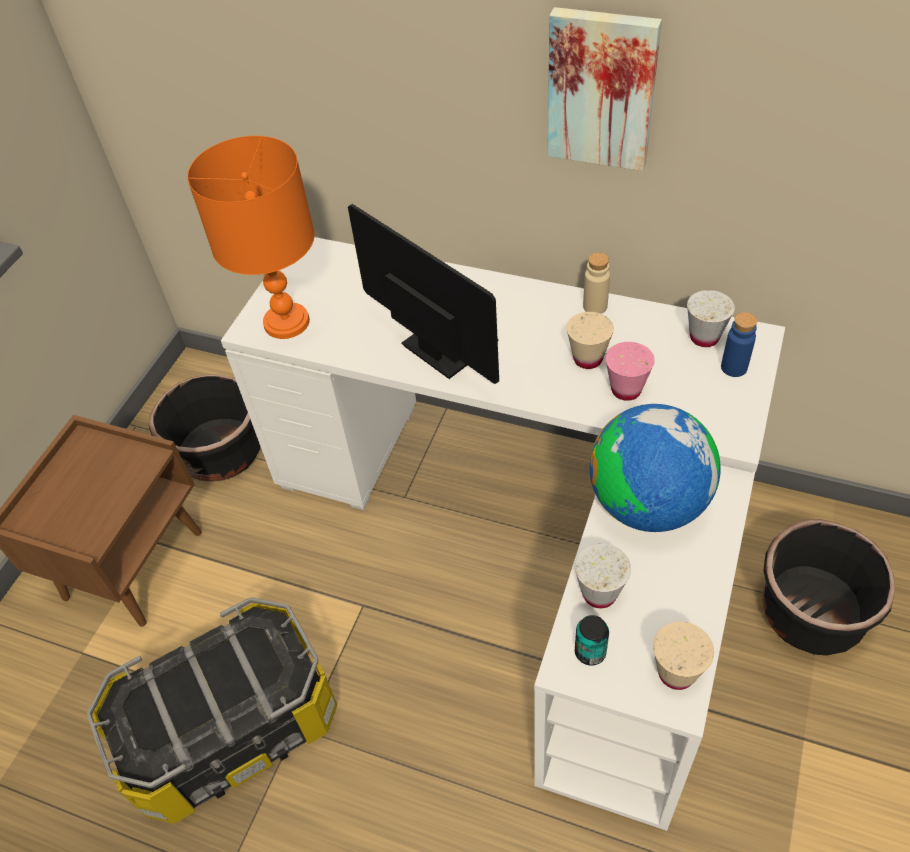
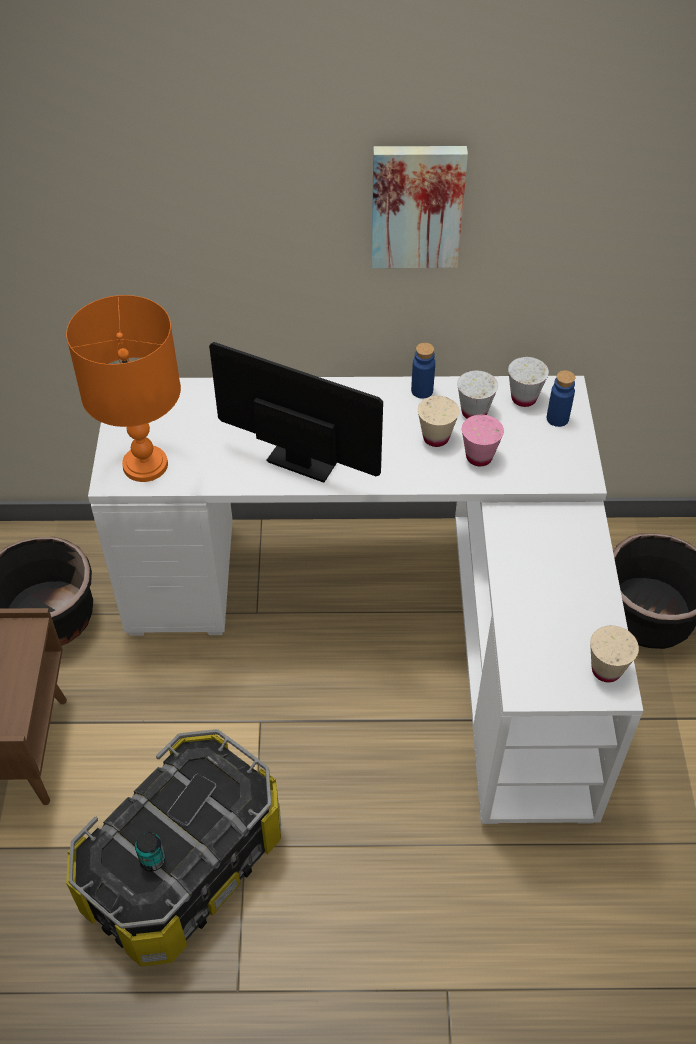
camera: 25 degrees left, 0 degrees up
white cup [574,543,631,608] -> white cup moved to [457,370,498,419]
can [575,615,609,666] -> can moved to [135,832,165,871]
beige bottle [583,252,610,314] -> blue bottle [411,343,435,399]
globe [589,404,721,532] -> none
none -> phone [167,774,216,826]

